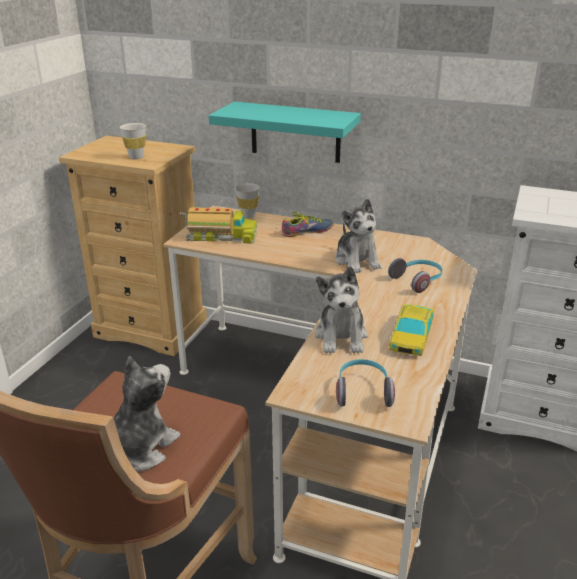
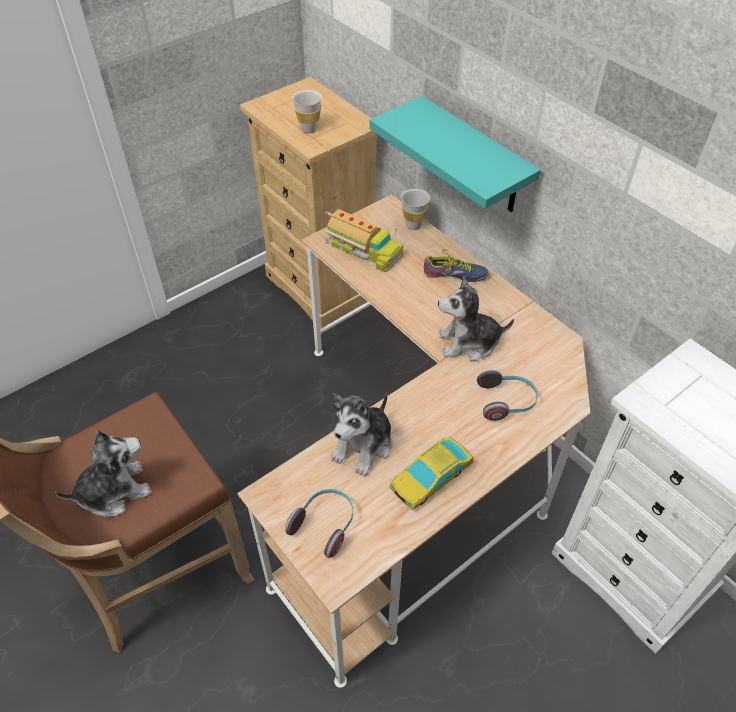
camera: 30 degrees right, 20 degrees up
plush toy [335,198,382,273] -> plush toy turned 75 degrees clockwise [438,276,514,361]

